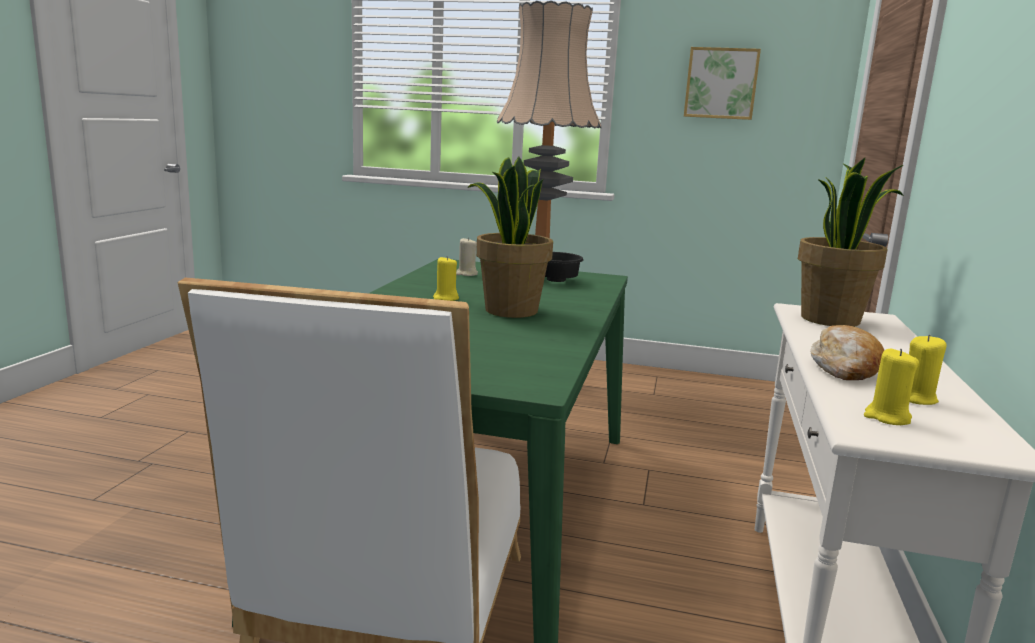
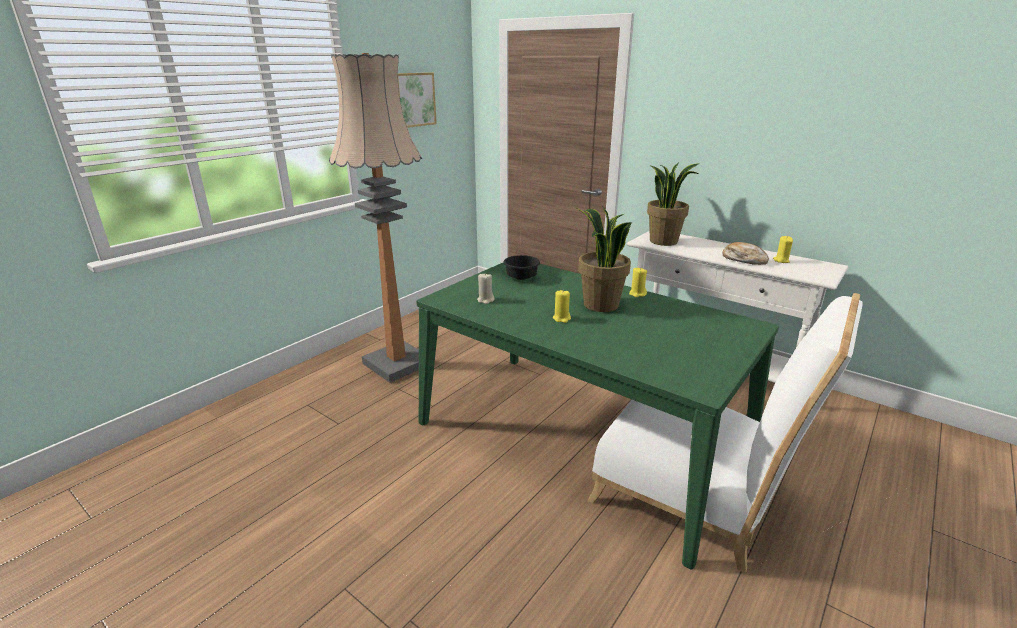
camera: 65 degrees left, 10 degrees up
yellow candle [864,349,919,425] -> yellow candle moved to [629,267,647,297]

